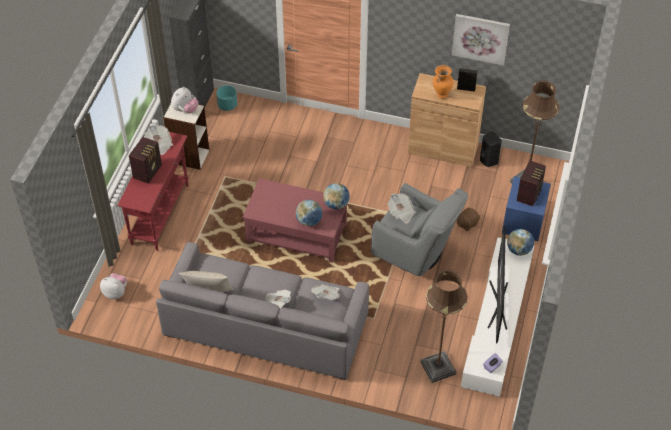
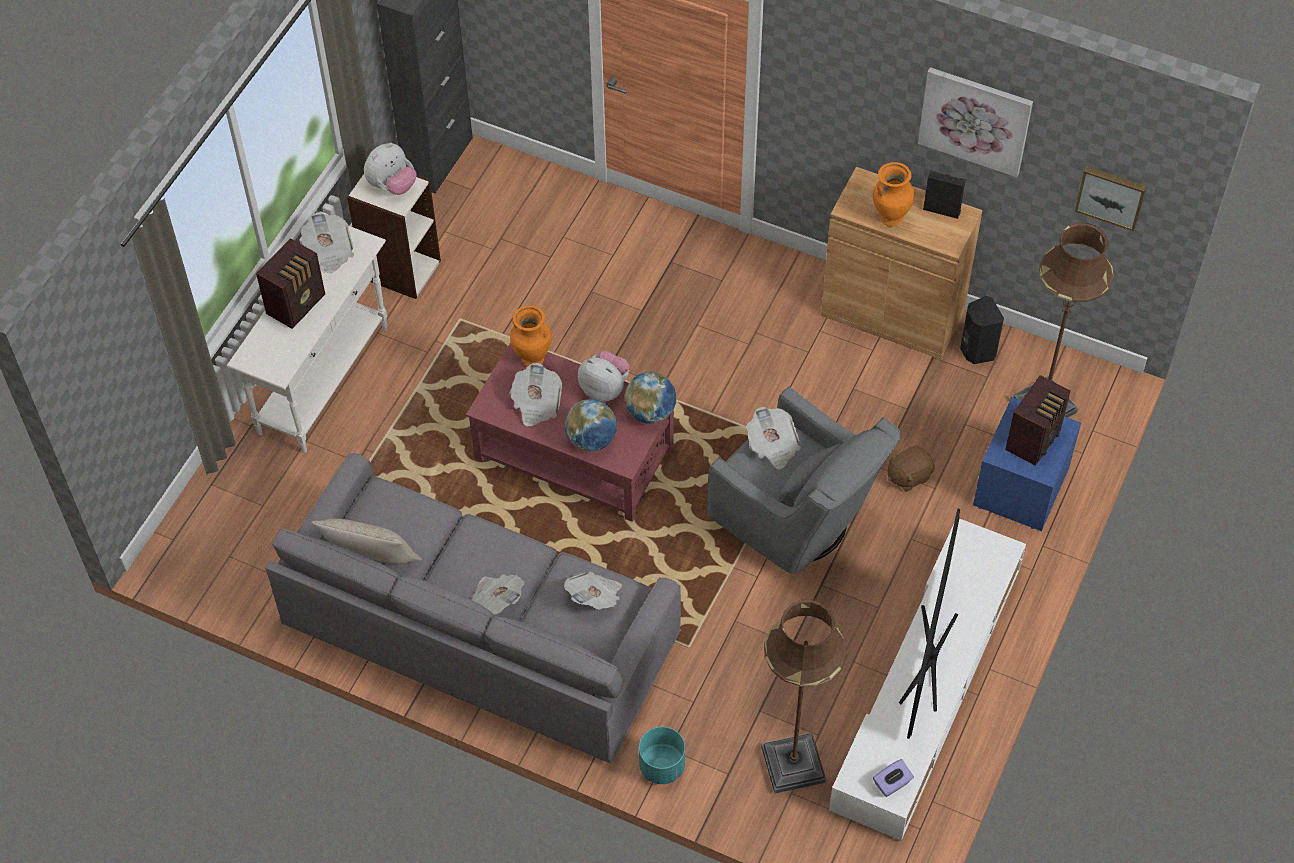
camera: 10 degrees right, 5 degrees up
plush toy [100,273,127,299] -> plush toy moved to [578,351,630,401]
red console table [117,132,188,251] -> white console table [227,226,387,453]
turquoise planter [216,85,237,111] -> turquoise planter moved to [639,727,685,784]
globe [507,229,534,256] -> none
none -> orange vase [510,305,551,367]
none -> newspaper [510,363,563,426]
none -> picture [1075,166,1147,231]

